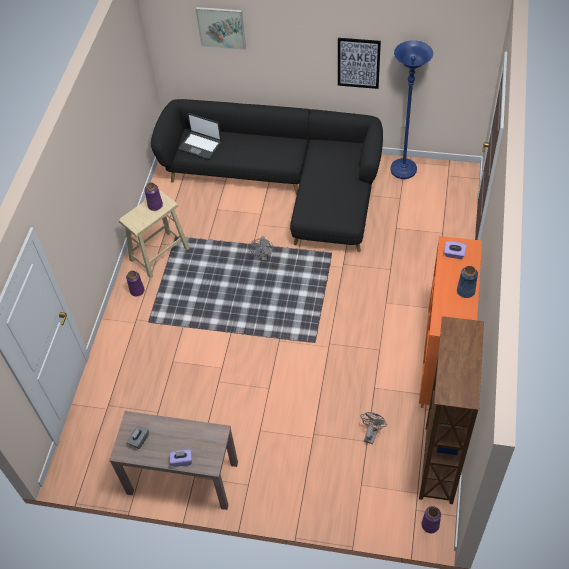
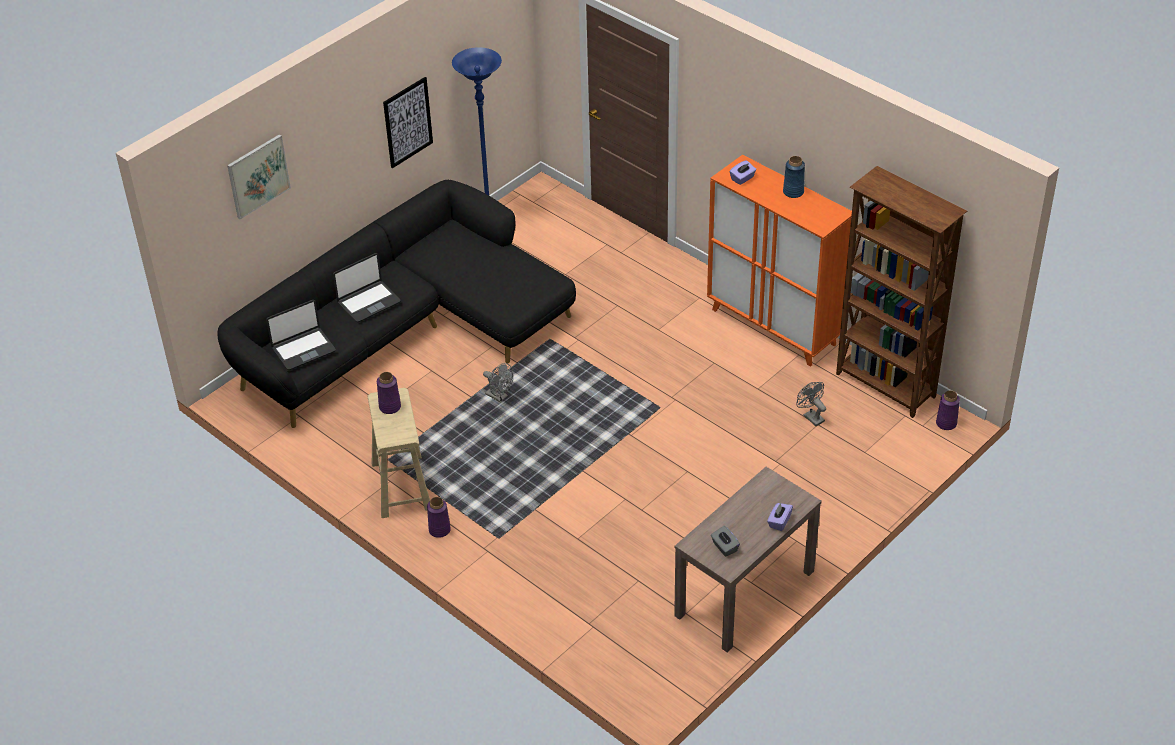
camera: 60 degrees left, 10 degrees down
none -> laptop [333,253,401,322]

